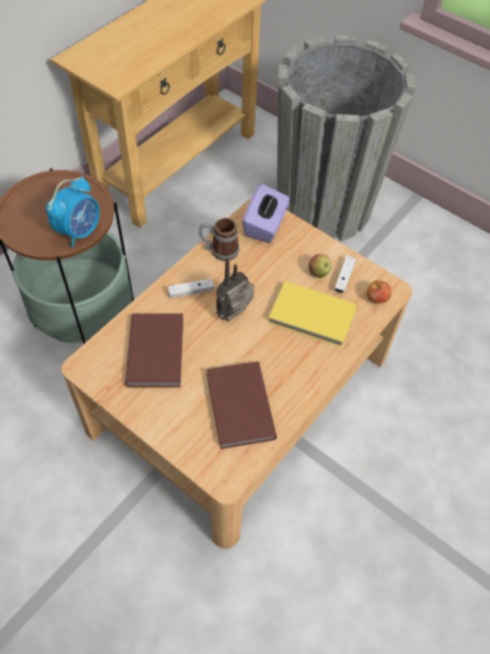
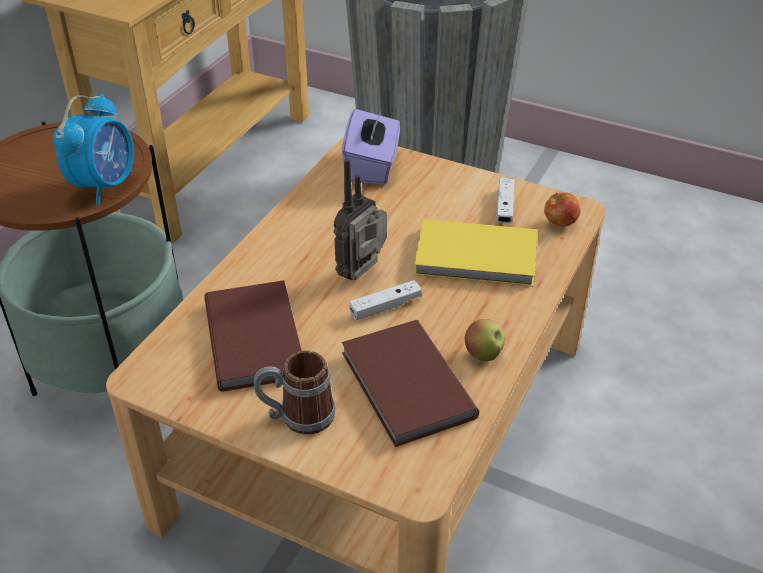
camera: 10 degrees left, 15 degrees down
white game controller [168,279,214,298] -> white game controller moved to [349,280,422,320]
mug [198,218,239,261] -> mug moved to [254,350,336,434]
apple [309,254,332,278] -> apple moved to [465,319,505,361]

